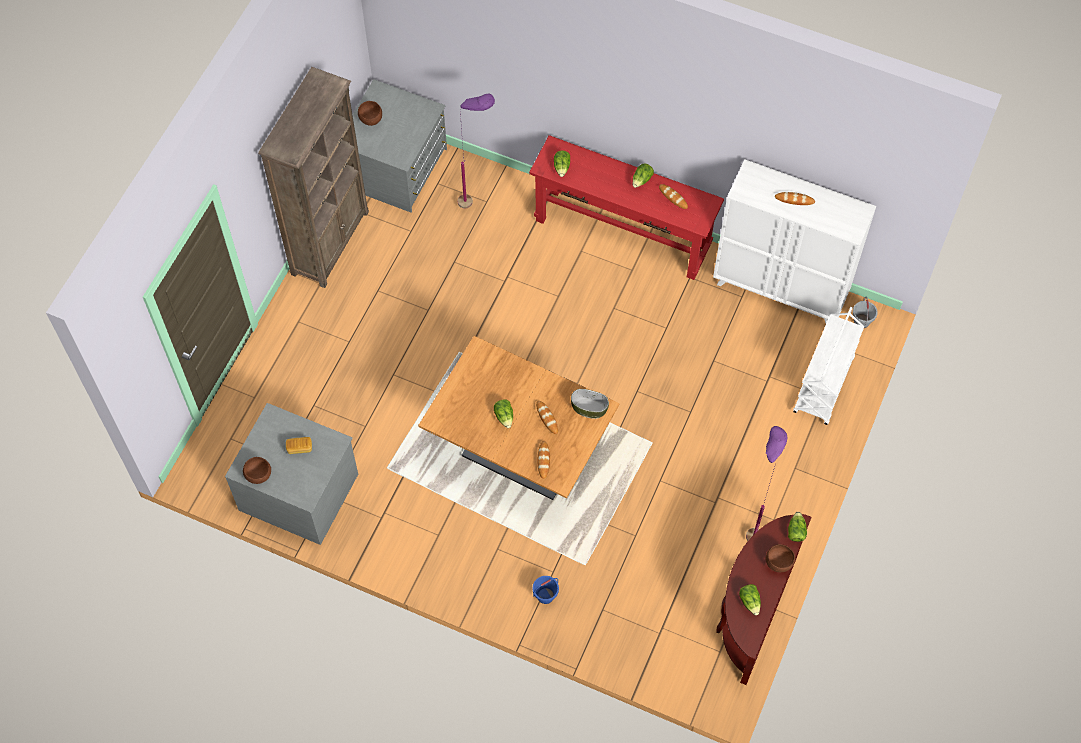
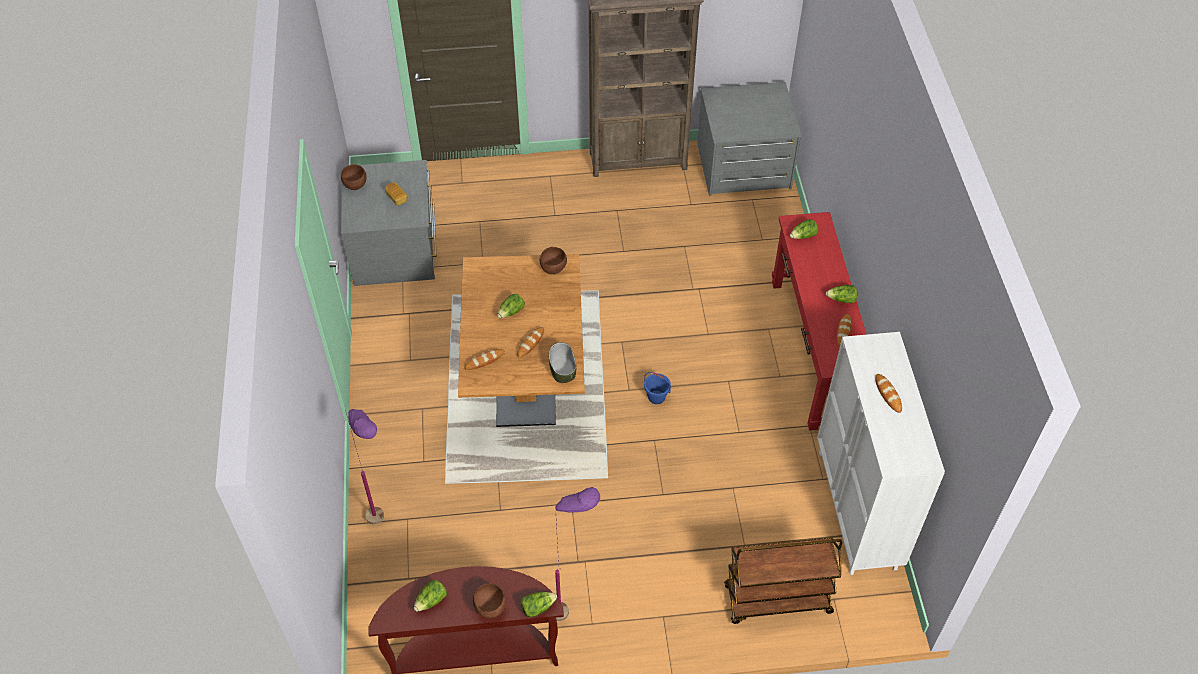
camera: 60 degrees right, 10 degrees down
brown bowl [358,101,382,126] -> brown bowl moved to [540,247,567,274]
purple floor lamp [458,94,495,209] -> purple floor lamp moved to [345,409,384,525]
blue bucket [533,576,559,604] -> blue bucket moved to [644,372,671,404]
white cart [793,307,864,425] -> brown cart [724,537,842,624]
grey bucket [853,297,878,328] -> none

